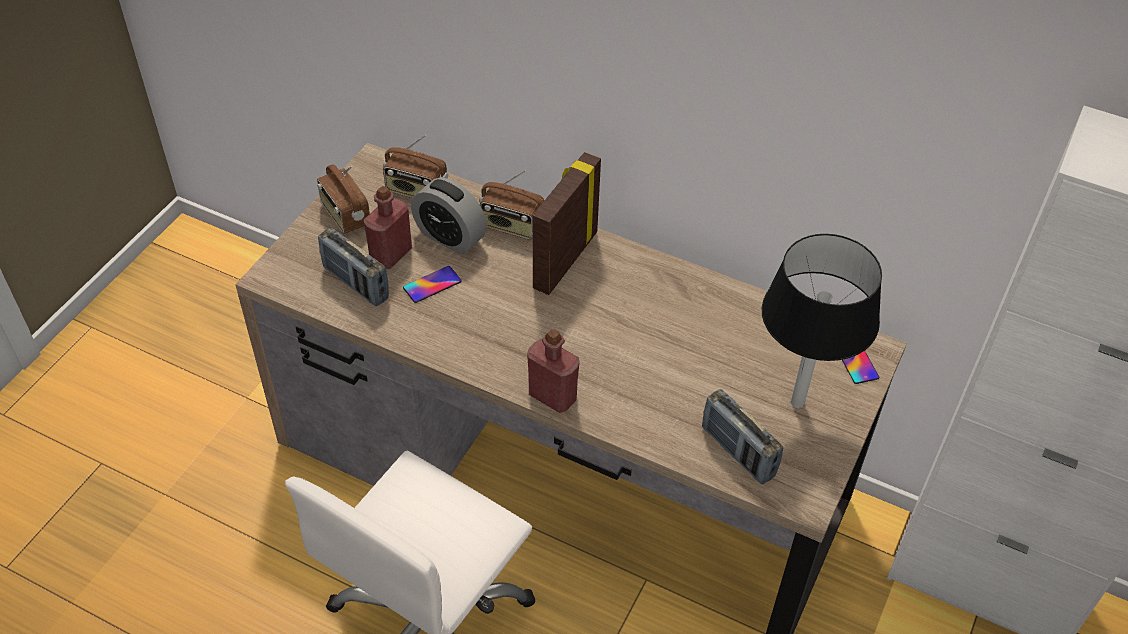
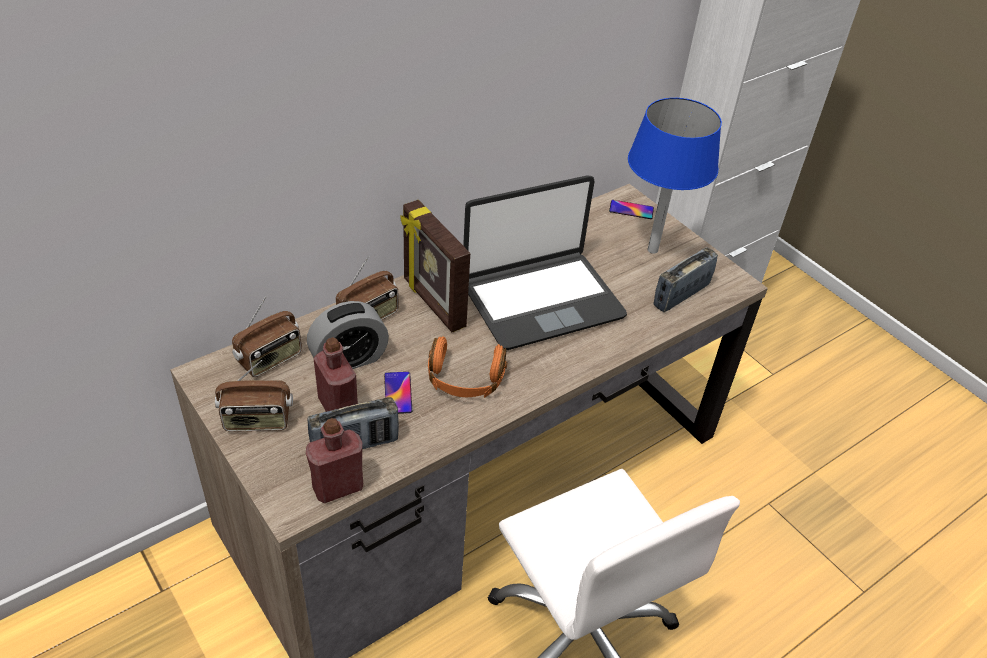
camera: 65 degrees left, 5 degrees down
red bottle [527,329,580,413] -> red bottle moved to [306,418,363,504]
radio [702,389,783,484] -> radio turned 150 degrees clockwise [653,247,718,312]
black table lamp [762,234,882,408] -> blue table lamp [628,98,722,254]
none -> orange headphones [428,336,507,398]
none -> laptop [463,175,627,350]

